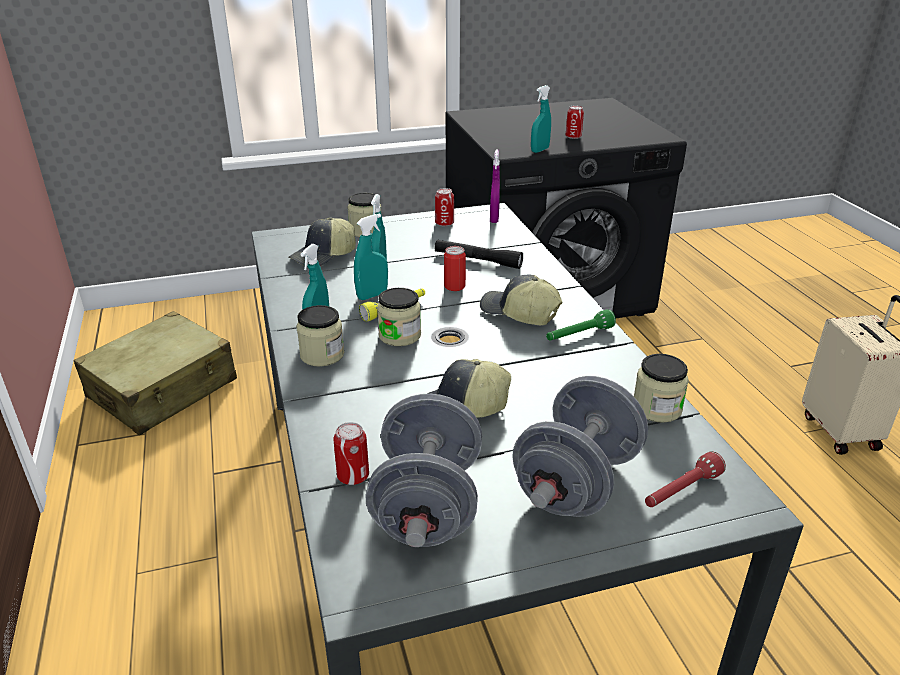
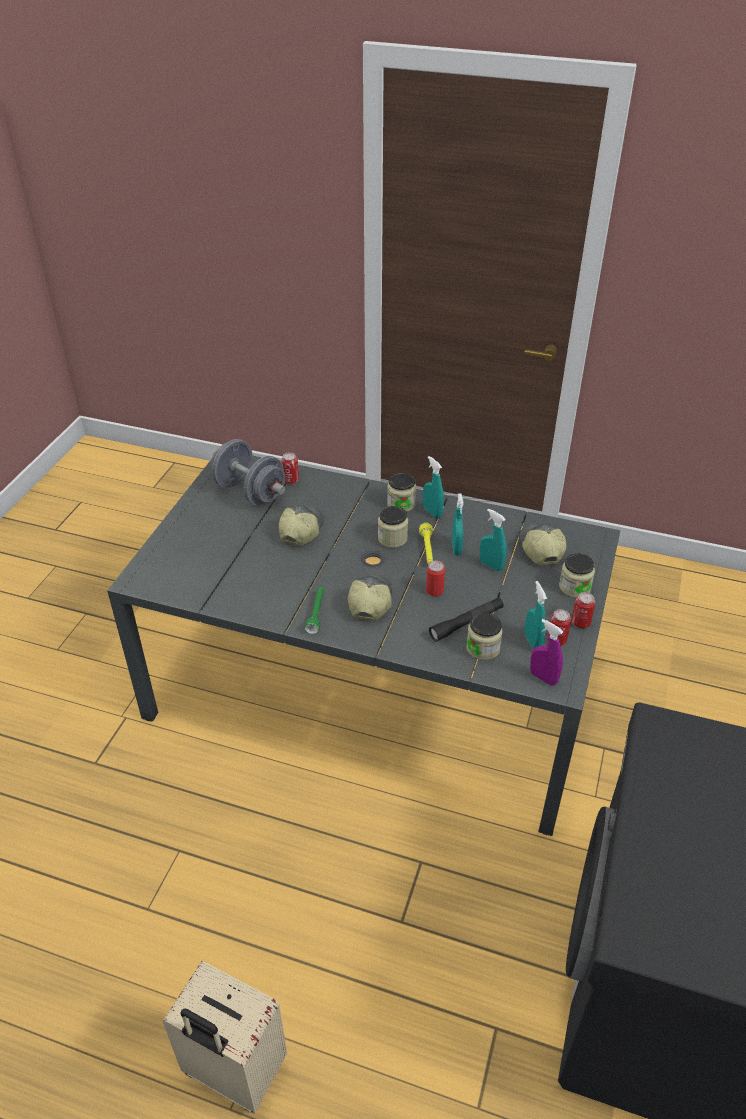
camera: 125 degrees right, 10 degrees up
beige suitcase [74,311,237,435] -> none
cap [480,275,562,326] -> cap turned 60 degrees counterclockwise [348,574,392,621]
grey dumbbell [512,376,648,517] -> none
turquoise spray bottle [531,85,551,153] -> turquoise spray bottle moved to [525,581,547,649]
can [566,106,584,139] -> can moved to [571,592,595,628]
jar [634,354,689,423] -> jar moved to [466,613,503,660]
red flashlight [645,451,726,507] -> none

